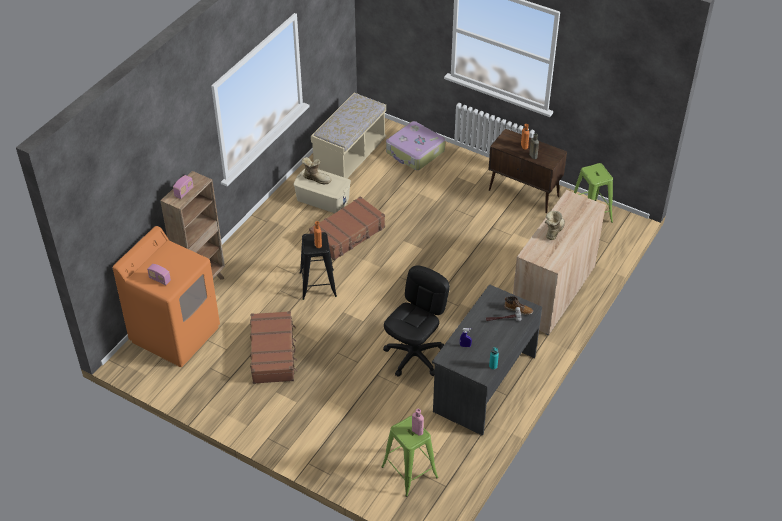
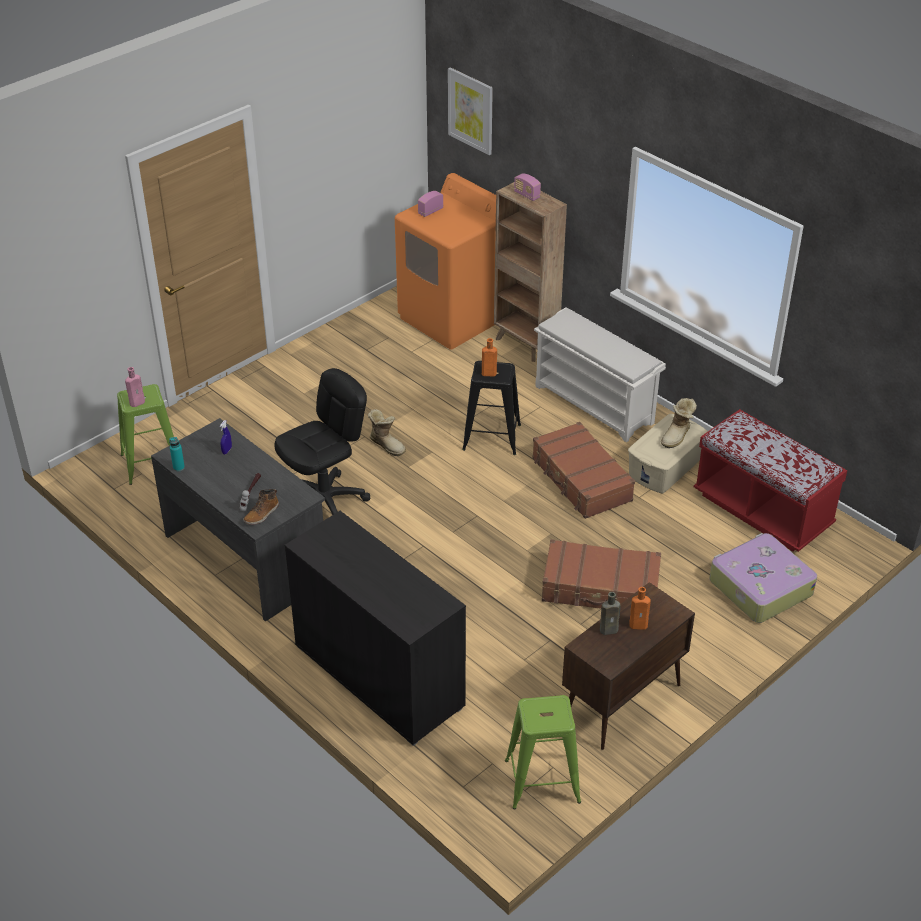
camera: 105 degrees right, 5 degrees down
brown suitcase [250,311,297,384] -> brown suitcase moved to [542,539,661,609]
beige bench [311,93,386,178] -> red bench [694,409,847,552]
black office chair [383,265,450,377] -> black office chair turned 90 degrees counterclockwise [274,368,370,515]
beige cabinet [513,190,606,336] -> black cabinet [285,511,466,746]
boot [545,211,565,240] -> boot moved to [368,409,406,456]
none -> picture [448,67,493,155]
none -> white shoe rack [534,307,666,442]

